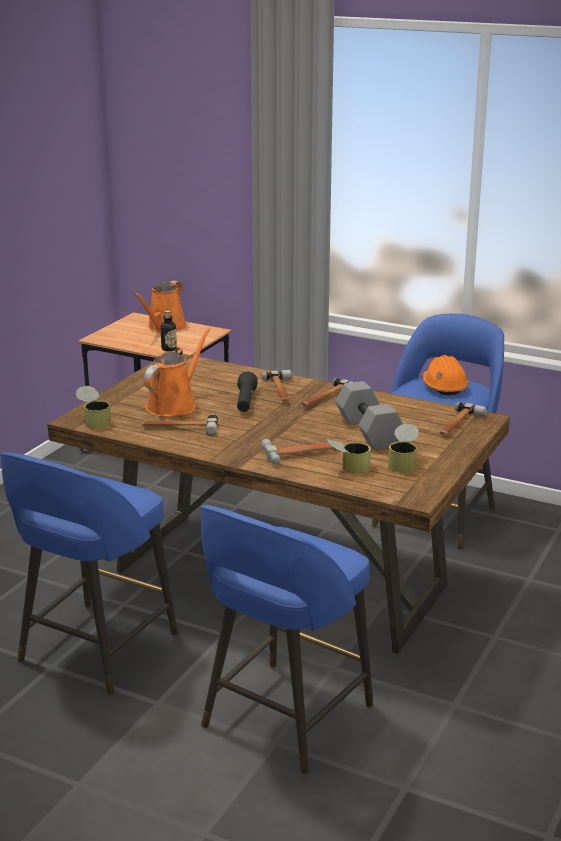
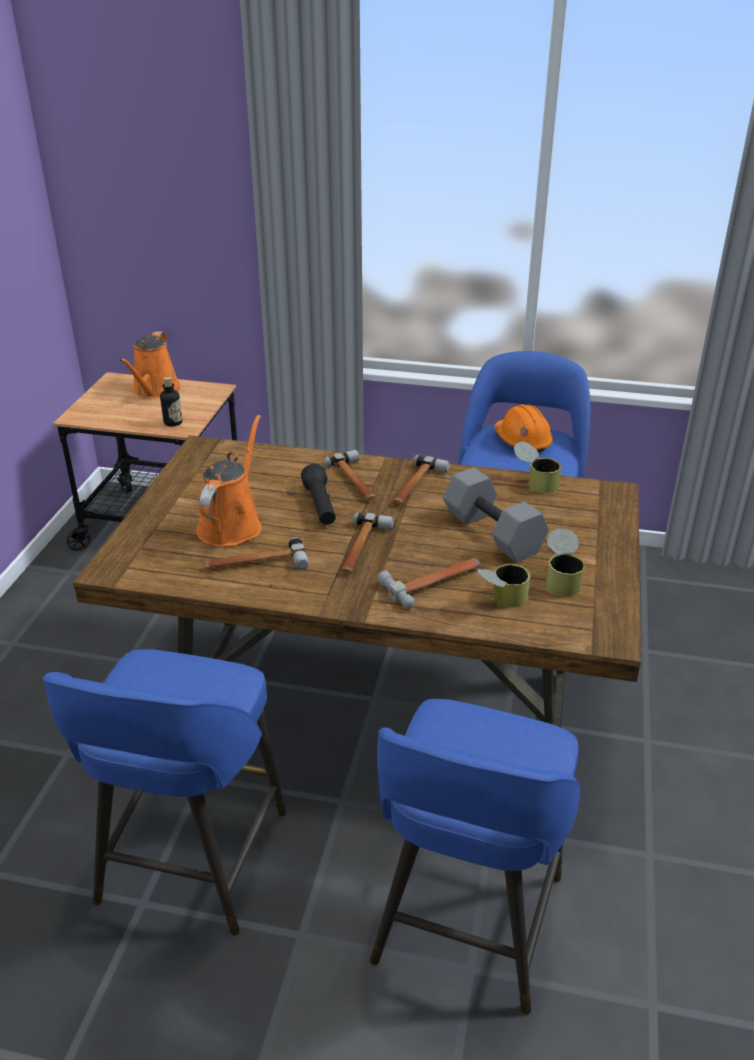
camera: 15 degrees left, 10 degrees up
can [76,386,111,429] -> can moved to [514,441,561,493]
hammer [439,402,487,435] -> hammer moved to [342,512,394,573]

